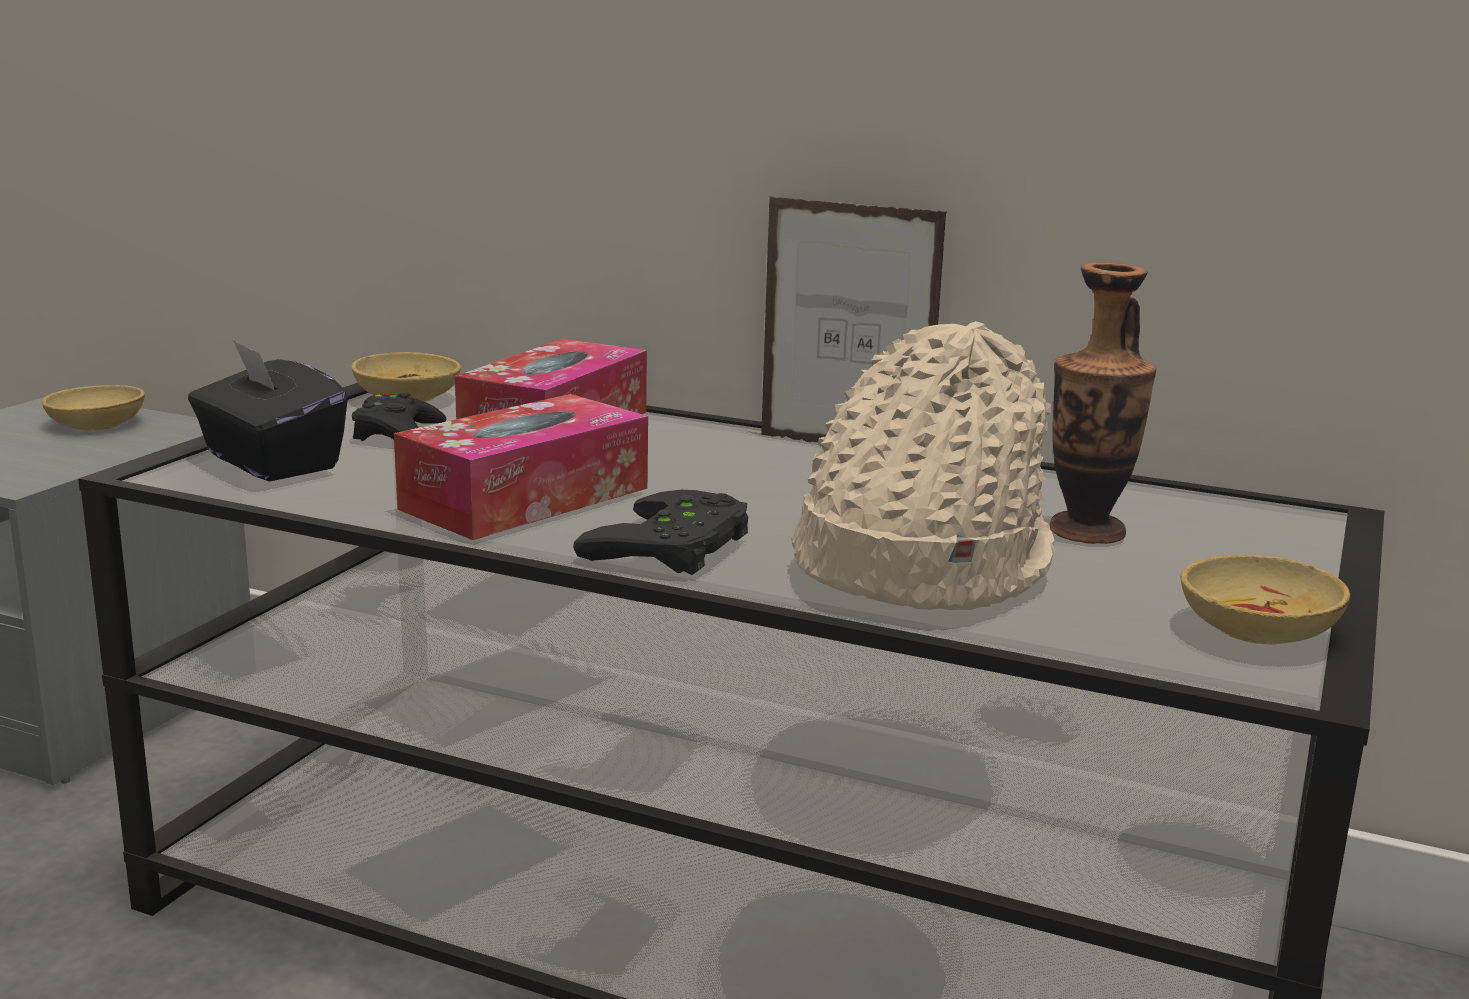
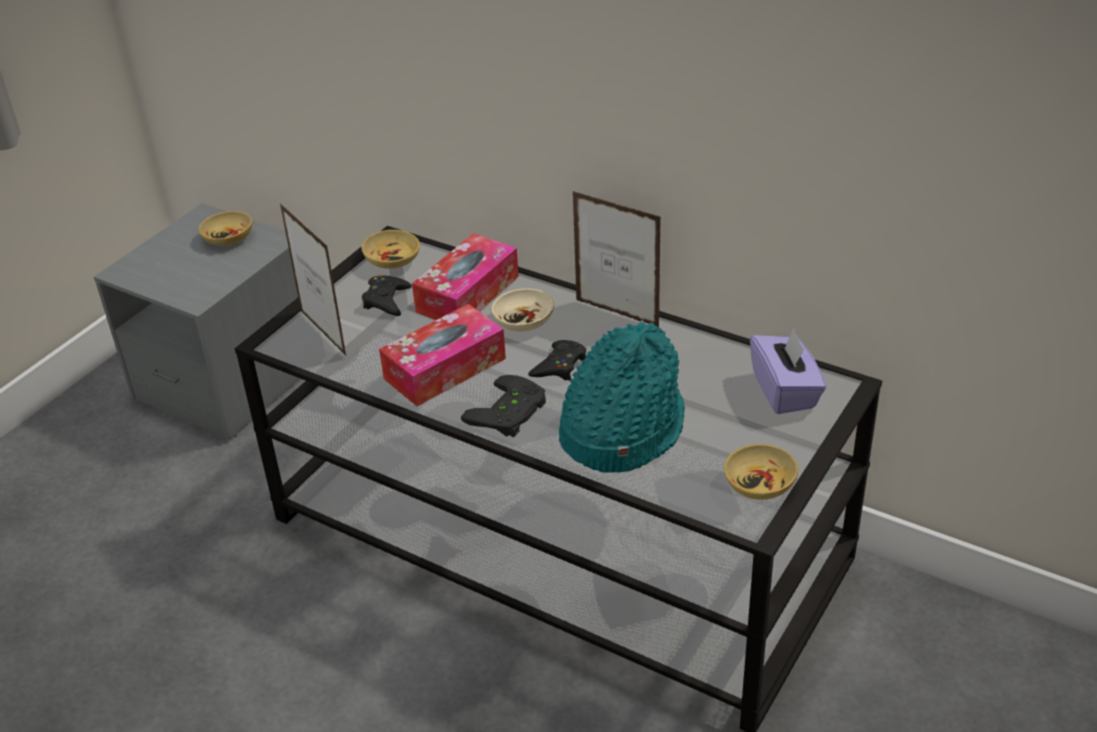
camera: 10 degrees right, 20 degrees up
black tissue box [188,339,348,482] -> picture frame [280,204,347,357]
beige hat [791,321,1056,610] -> turquoise hat [559,322,685,473]
vase [1050,262,1157,544] -> none
none -> beige bowl [492,288,554,332]
none -> black game controller [528,340,586,381]
none -> purple tissue box [750,328,826,414]

